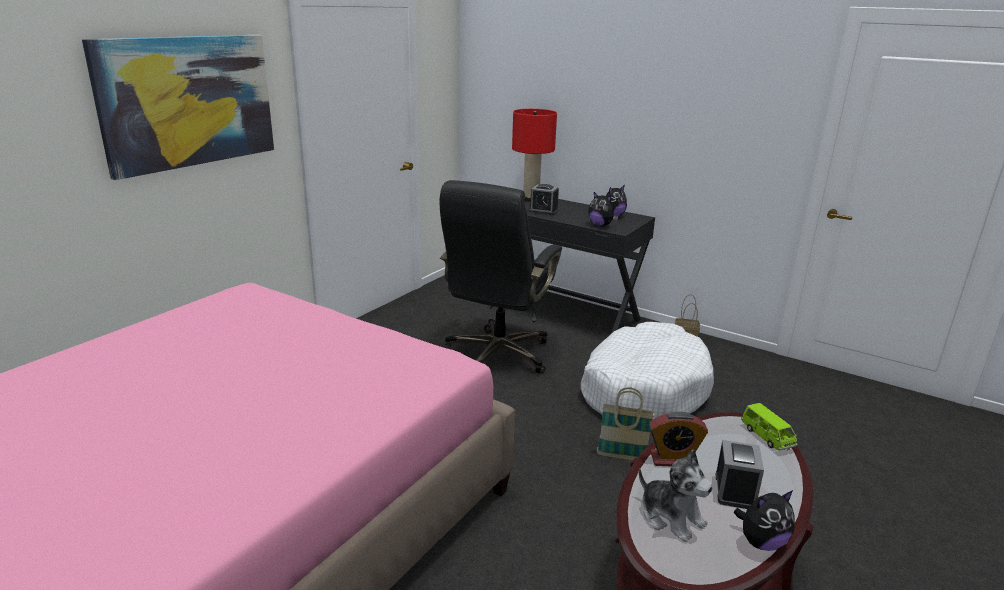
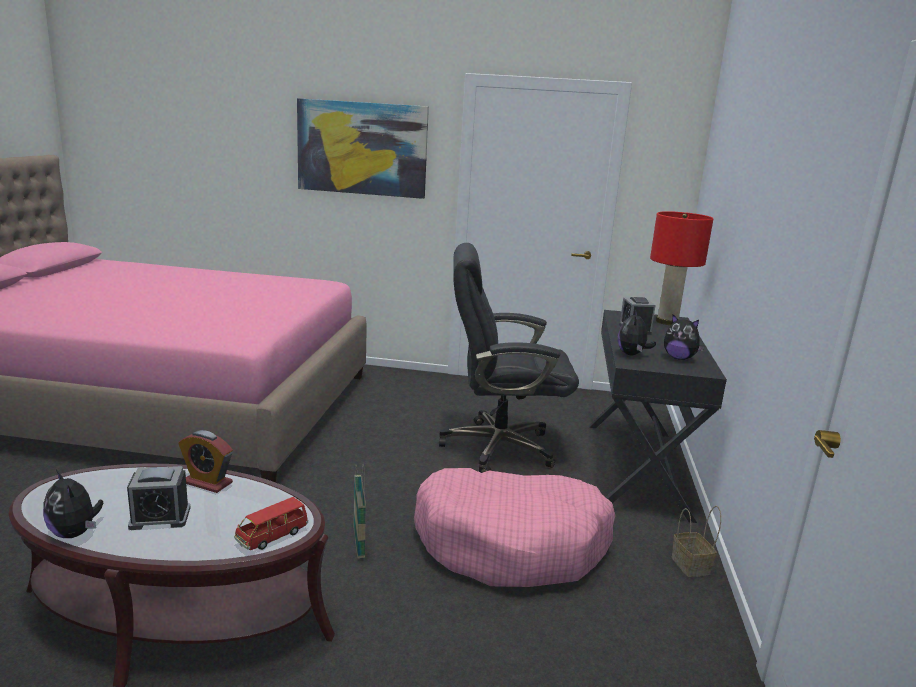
camera: 65 degrees right, 5 degrees down
white dog bed [581,322,714,420] -> pink dog bed [414,468,615,587]
plush toy [639,449,713,542] -> none
alarm clock [649,411,708,466] -> alarm clock turned 45 degrees counterclockwise [178,430,233,493]
green toy car [741,403,797,450] -> red toy car [234,497,308,550]

